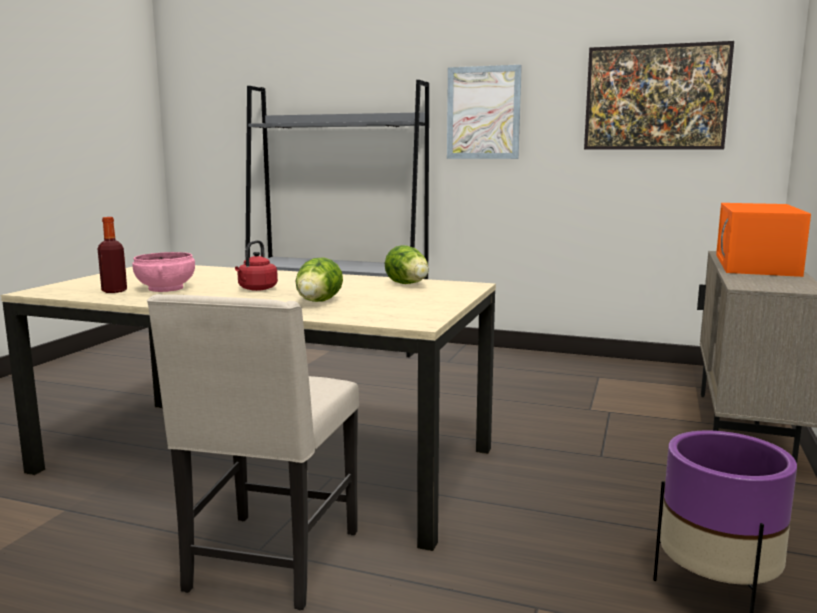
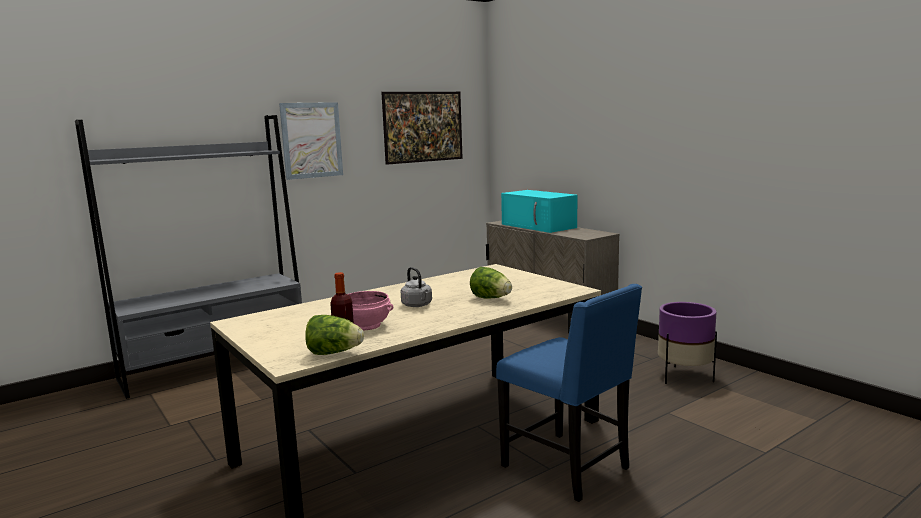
camera: 55 degrees left, 0 degrees up
beige chair [147,294,359,610] -> blue chair [496,284,642,502]
red kettle [235,240,278,291] -> grey kettle [401,267,432,307]
lettuce [384,245,429,284] -> lettuce moved to [305,315,364,355]
orange microwave [716,203,811,277] -> turquoise microwave [501,190,577,233]

